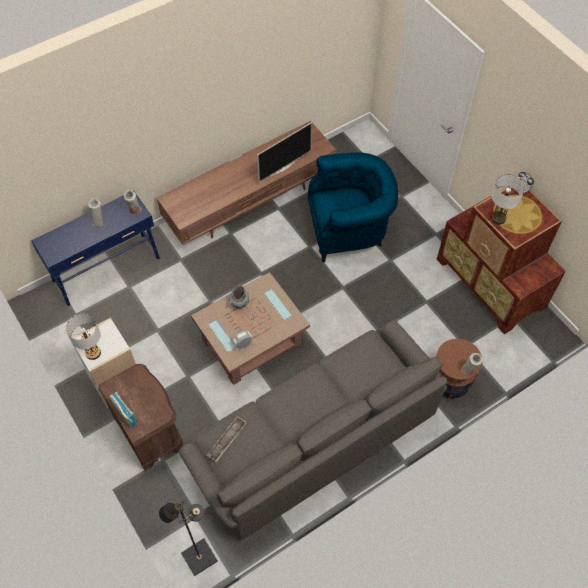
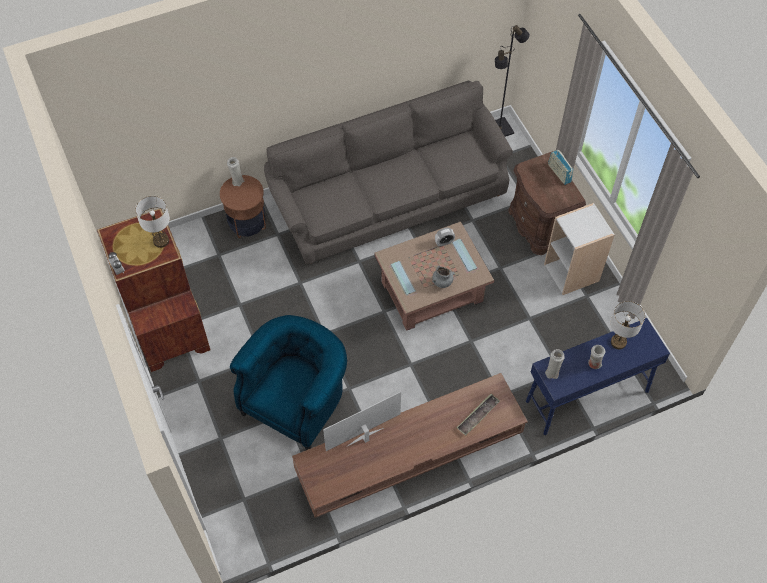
camera: 170 degrees left, 0 degrees up
table lamp [66,314,101,360] -> table lamp moved to [610,301,645,349]
tray [207,416,247,462] -> tray moved to [457,394,500,436]
blue armchair [308,152,398,263] -> blue armchair turned 120 degrees clockwise [230,315,347,450]

